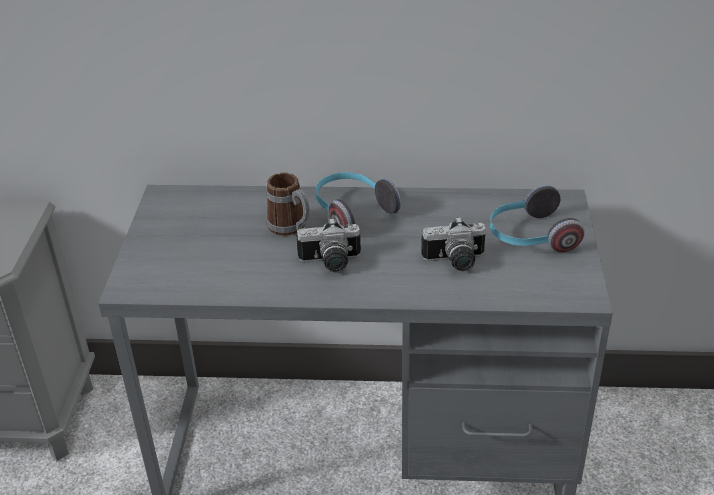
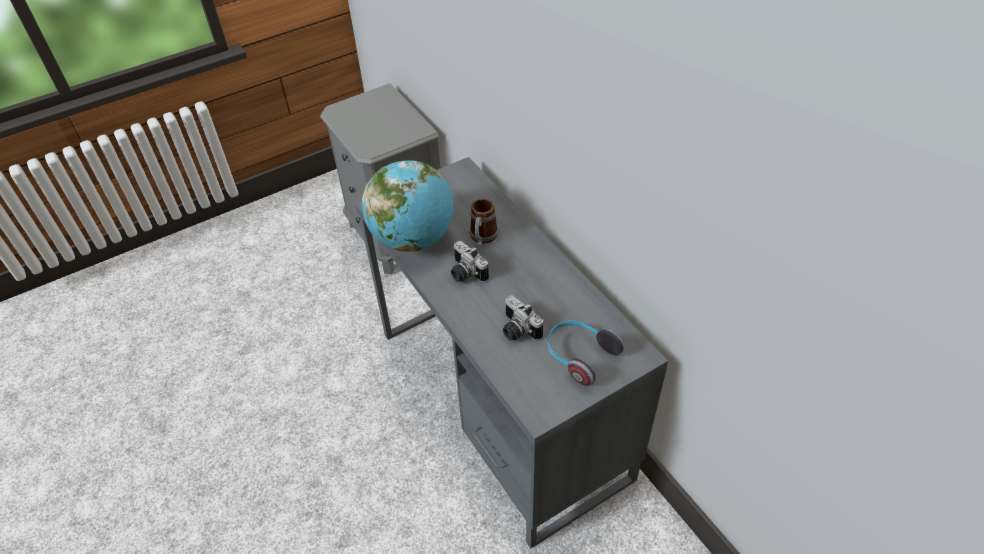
camera: 55 degrees right, 10 degrees up
headphones [316,172,401,225] -> none
none -> globe [362,160,453,252]

